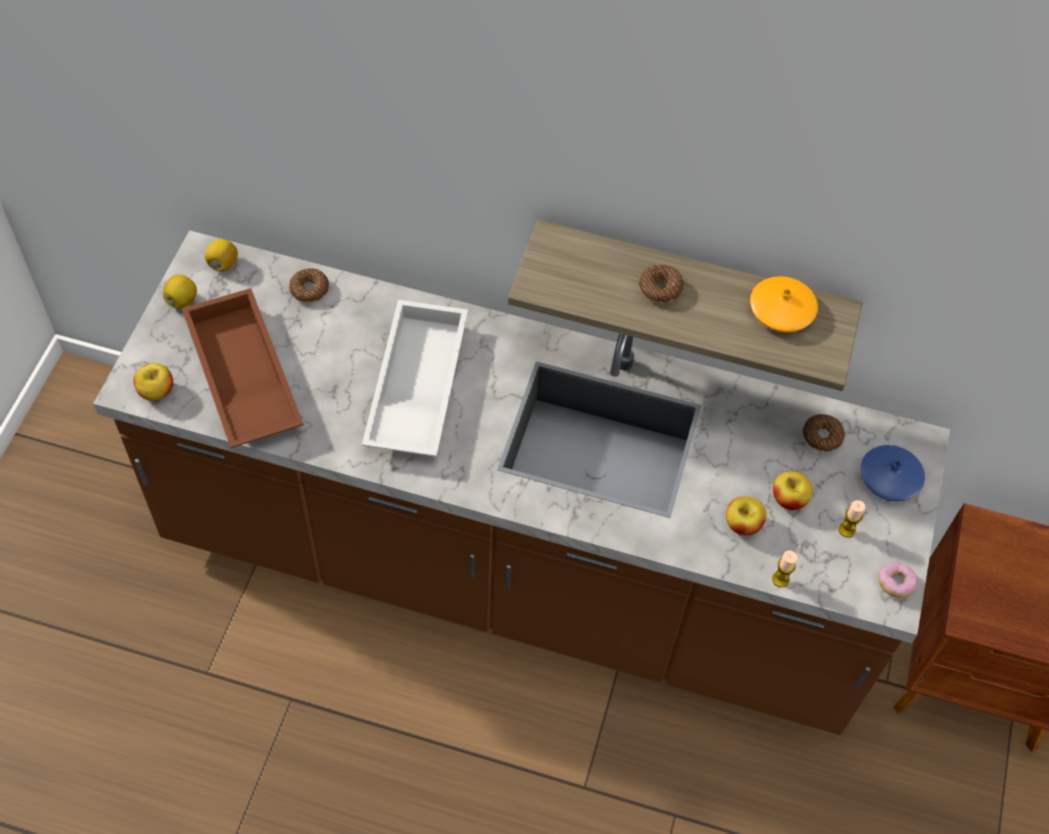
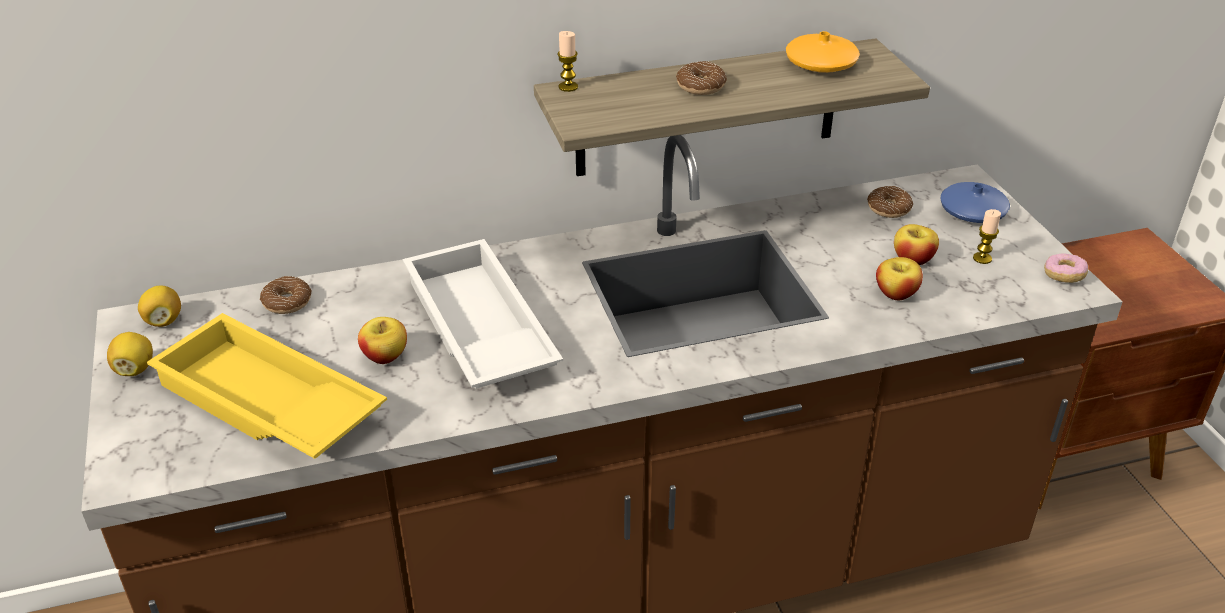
camera: 30 degrees left, 20 degrees down
apple [134,363,173,401] -> apple moved to [358,317,407,364]
brown tray [182,288,304,448] -> yellow tray [147,313,387,459]
candle [772,550,797,587] -> candle moved to [558,31,578,92]

